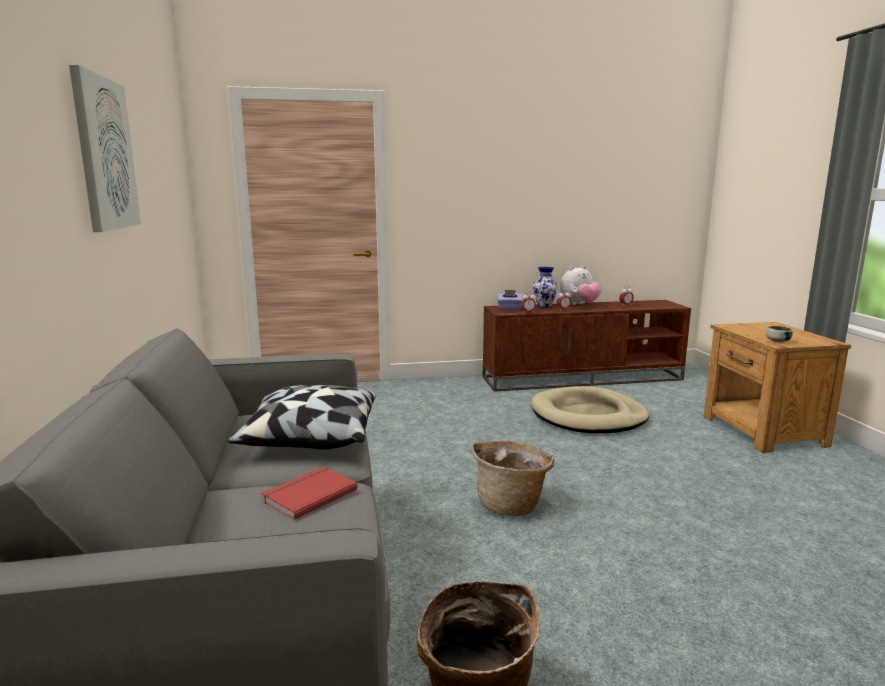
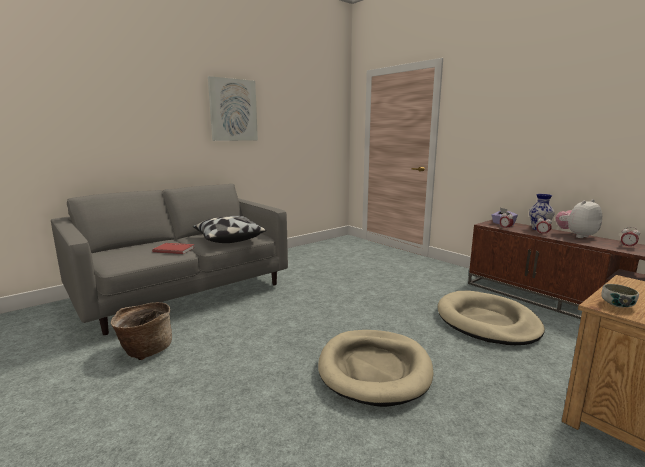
camera: 60 degrees right, 0 degrees up
basket [471,440,554,516] -> none
plush toy [560,266,601,305] -> plush toy turned 120 degrees clockwise [556,199,602,238]
none -> beige dog bed [318,330,433,407]

